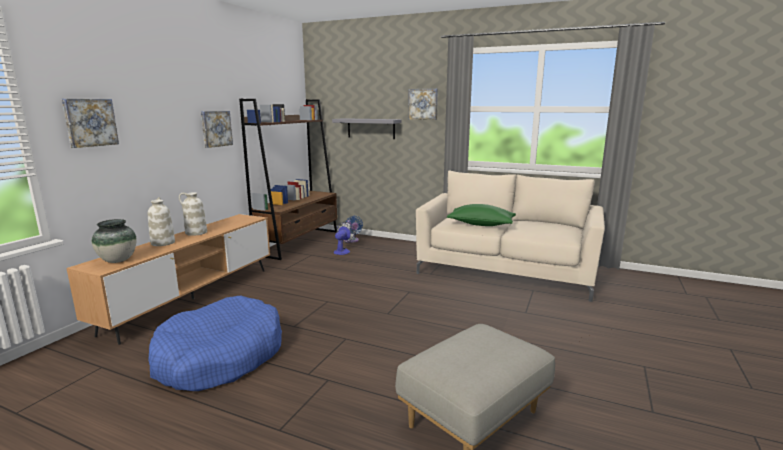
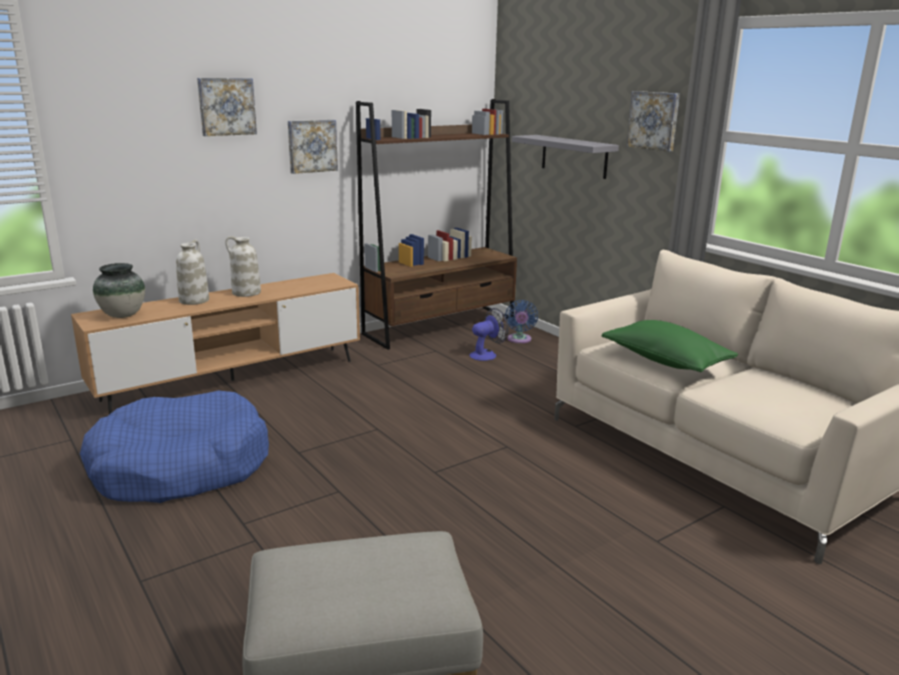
camera: 30 degrees right, 5 degrees up
picture [62,99,119,148] -> picture moved to [197,78,257,136]

